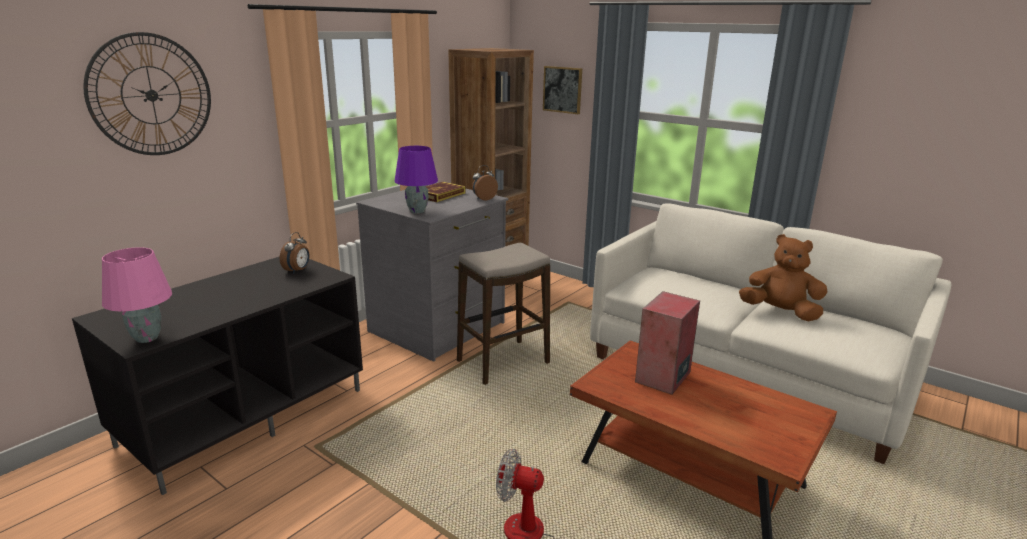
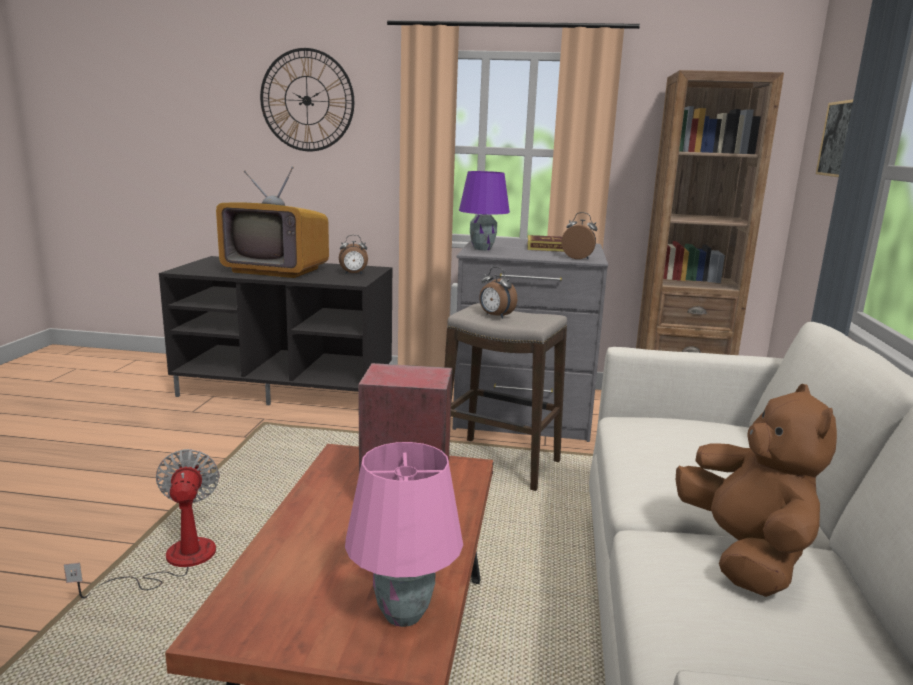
camera: 60 degrees right, 5 degrees down
pink table lamp [102,247,172,343] -> pink table lamp moved to [345,442,463,627]
none -> television [216,166,329,278]
none -> alarm clock [479,267,517,319]

